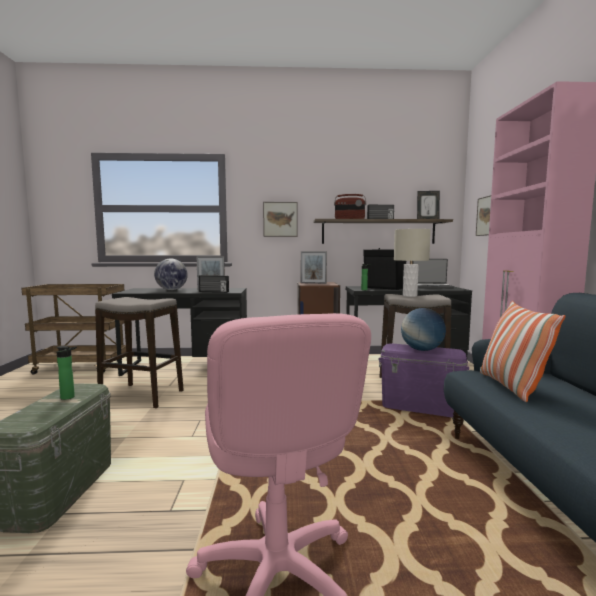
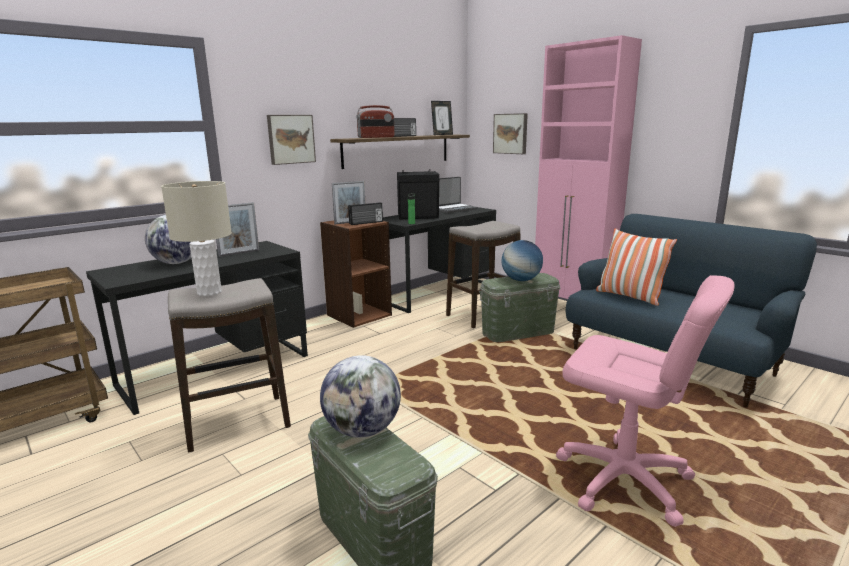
camera: 40 degrees left, 10 degrees up
bottle [56,346,77,400] -> globe [320,355,401,438]
radio [199,275,229,293] -> radio moved to [348,202,383,225]
purple storage box [378,343,469,417] -> green storage box [479,273,560,342]
beige table lamp [394,229,431,297] -> beige table lamp moved to [161,181,232,296]

